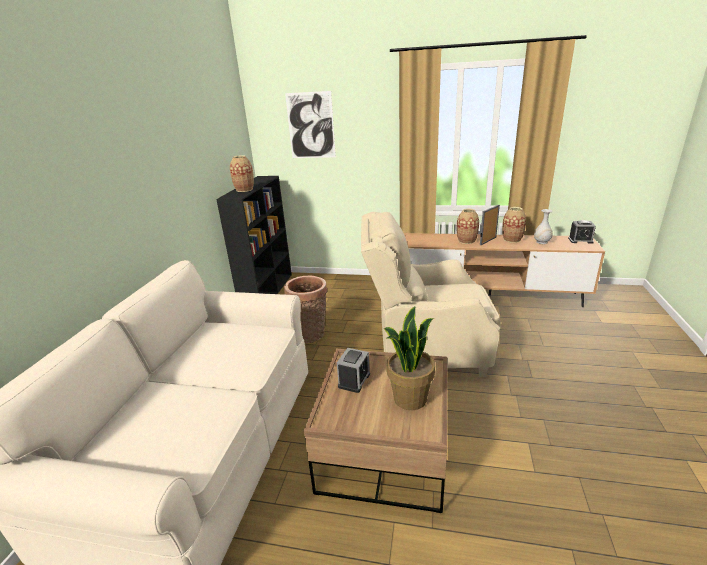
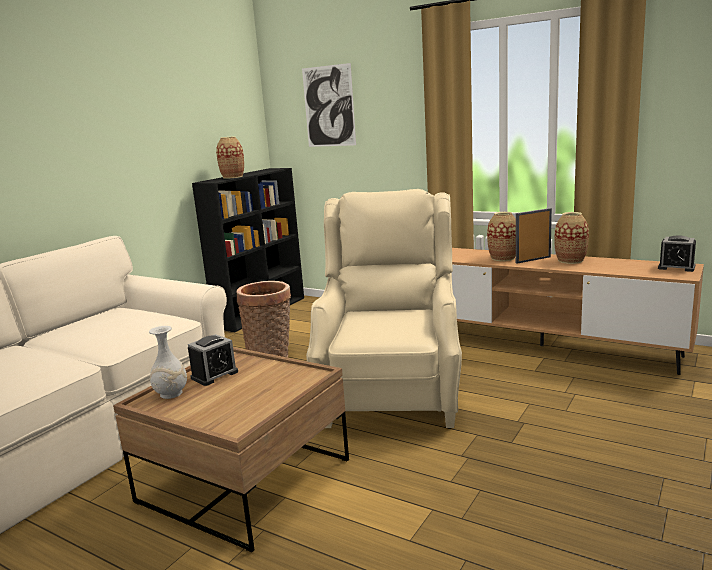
camera: 20 degrees right, 10 degrees down
beige armchair [361,212,500,377] -> beige armchair turned 75 degrees clockwise [306,189,462,428]
potted plant [384,306,435,410] -> none
white vase [534,209,553,244] -> white vase moved to [149,326,187,399]

